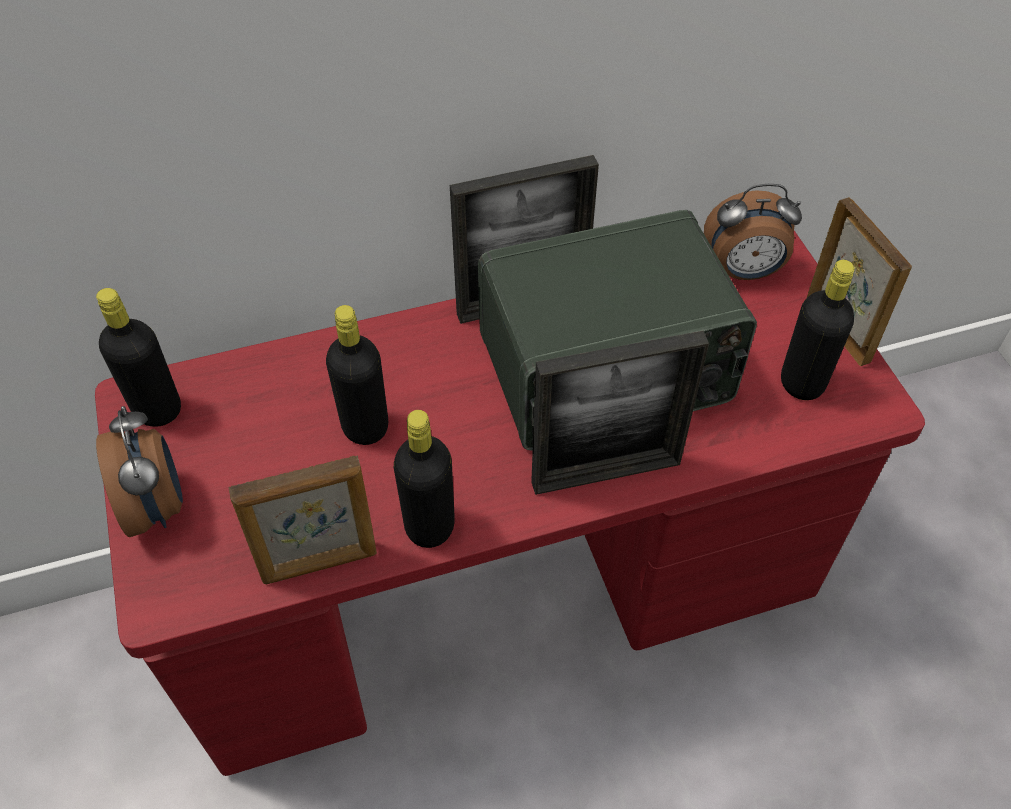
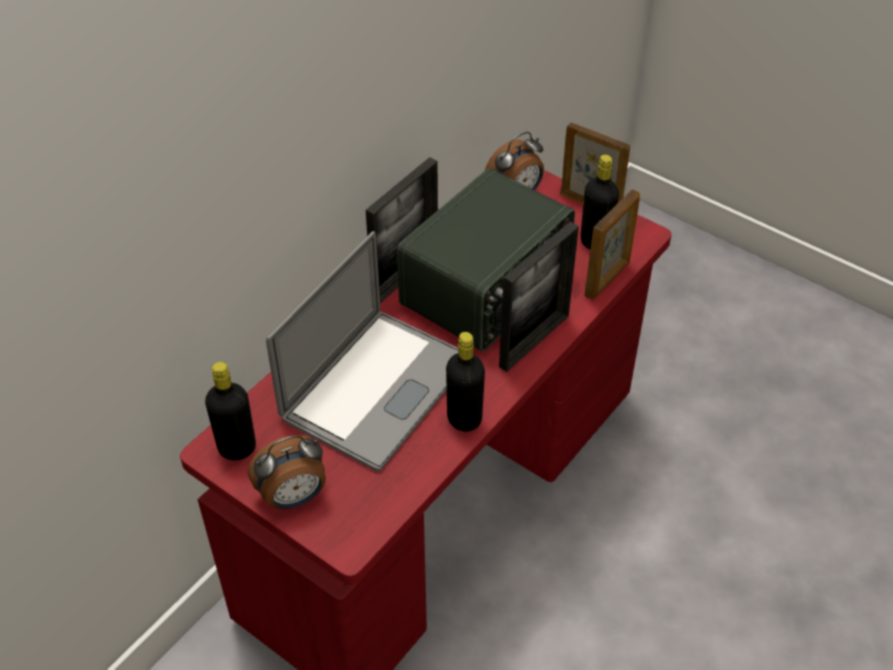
camera: 35 degrees left, 5 degrees down
alarm clock [96,406,183,537] -> alarm clock turned 120 degrees clockwise [248,435,326,509]
picture frame [229,456,377,584] -> picture frame moved to [584,189,640,300]
black bottle [326,305,388,445] -> laptop [266,231,458,472]

